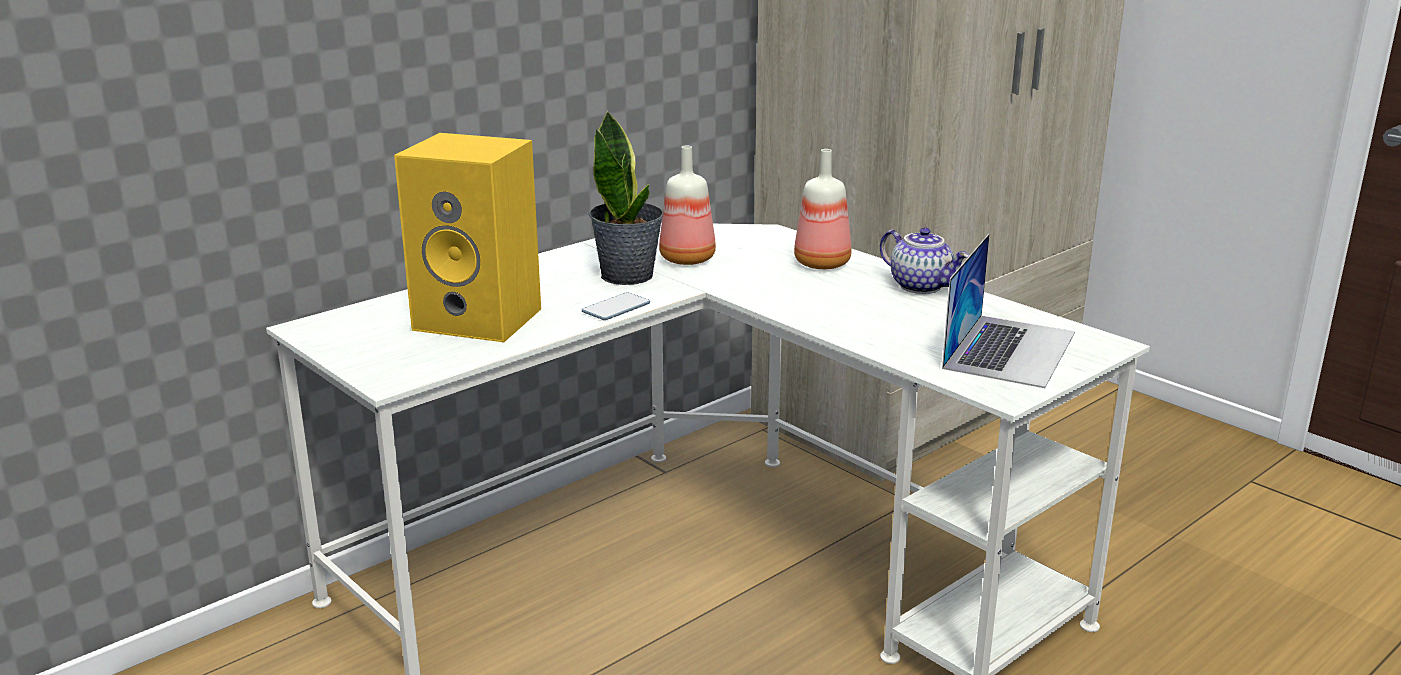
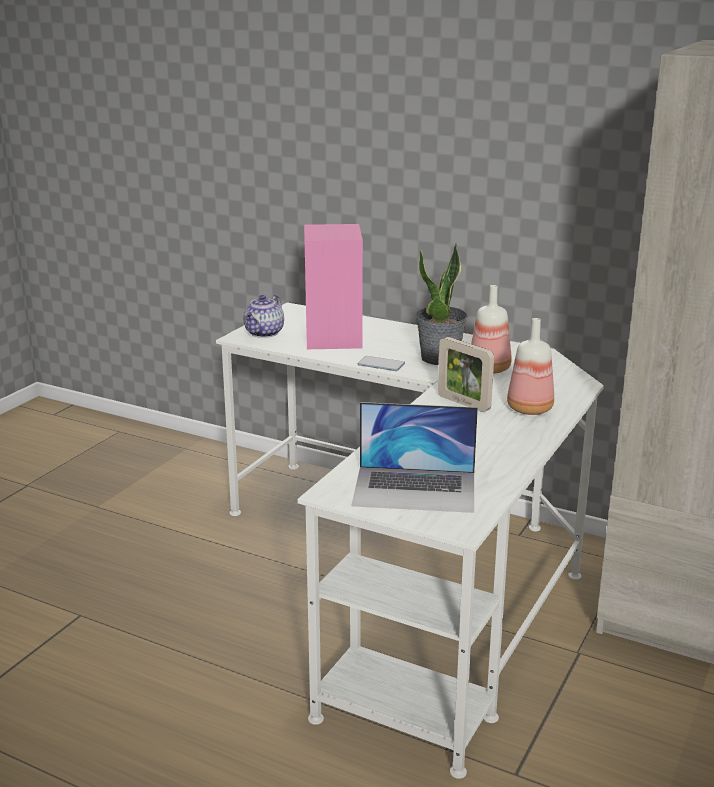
camera: 70 degrees right, 0 degrees up
yellow speaker [394,133,541,342] -> pink speaker [304,224,363,349]
teapot [880,228,969,294] -> teapot moved to [243,295,284,338]
none -> picture frame [438,337,494,412]

